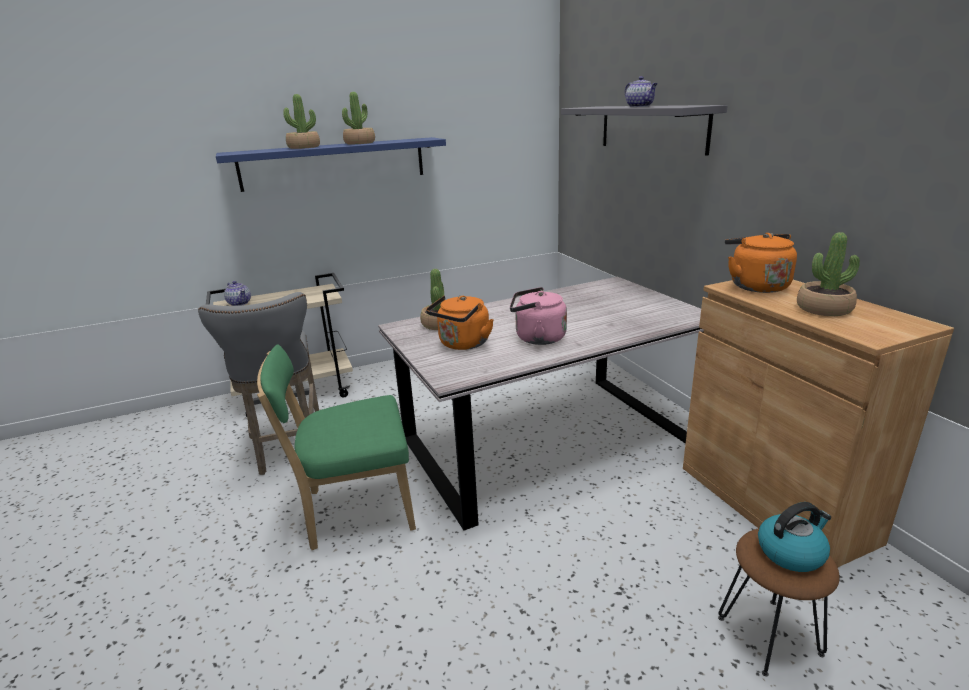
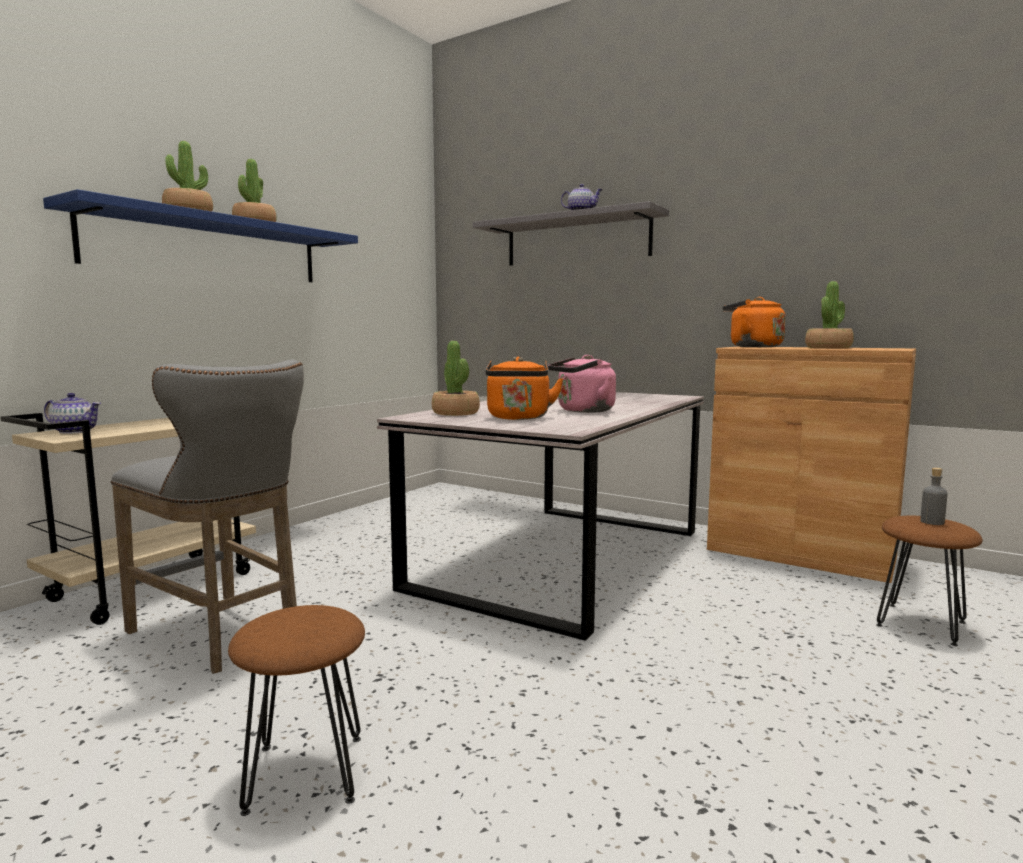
camera: 35 degrees left, 15 degrees down
green chair [257,344,416,550] -> none
kettle [758,502,831,572] -> grey bottle [920,468,947,525]
none -> brown stool [228,605,365,816]

